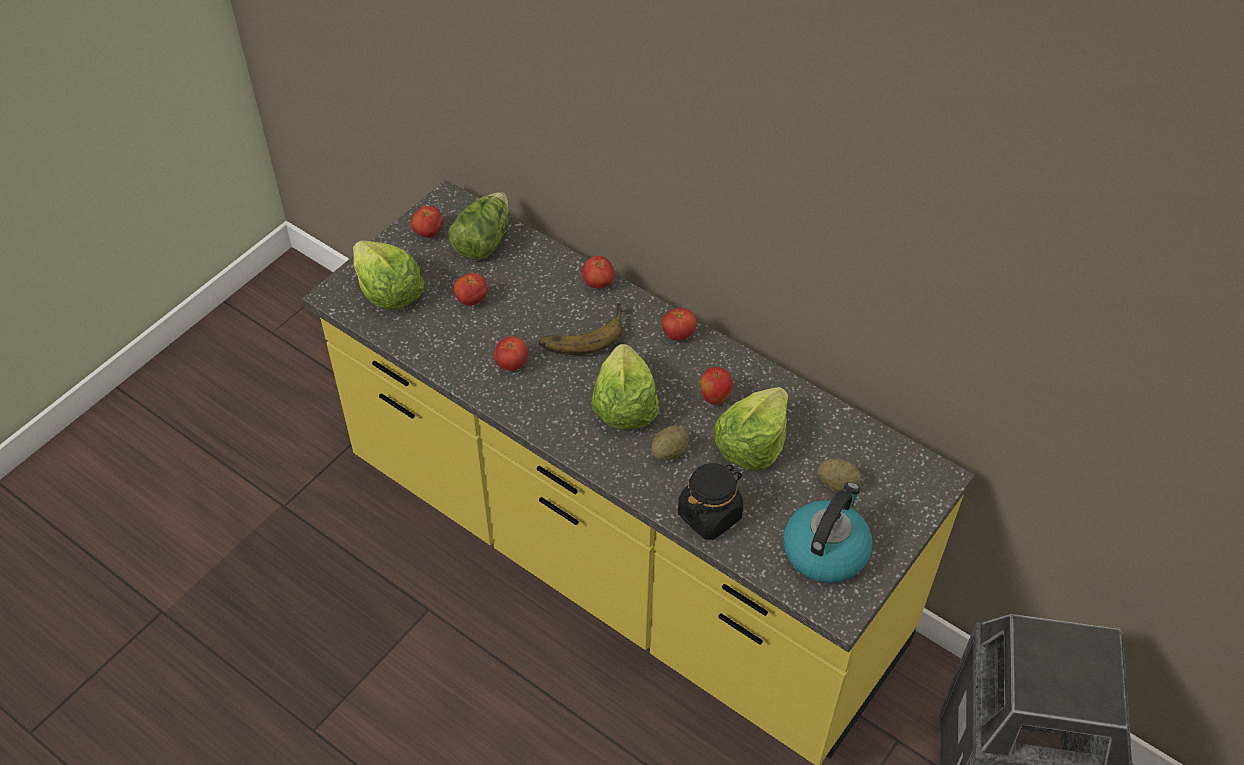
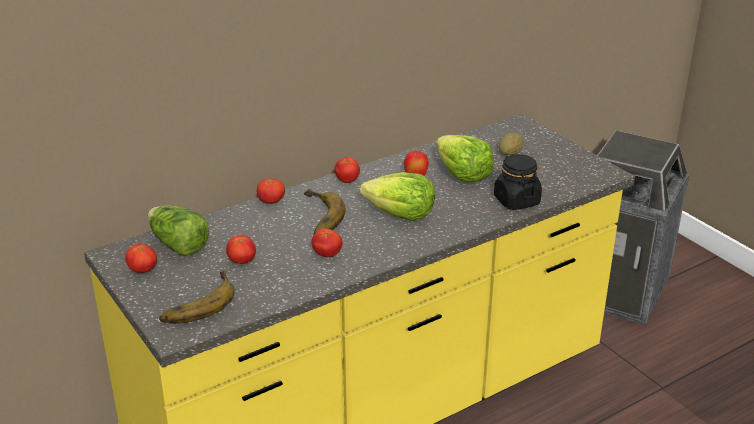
camera: 70 degrees left, 20 degrees down
lettuce [353,240,424,310] -> banana [159,271,235,324]
potato [651,425,689,461] -> none
kettle [783,482,872,583] -> none

